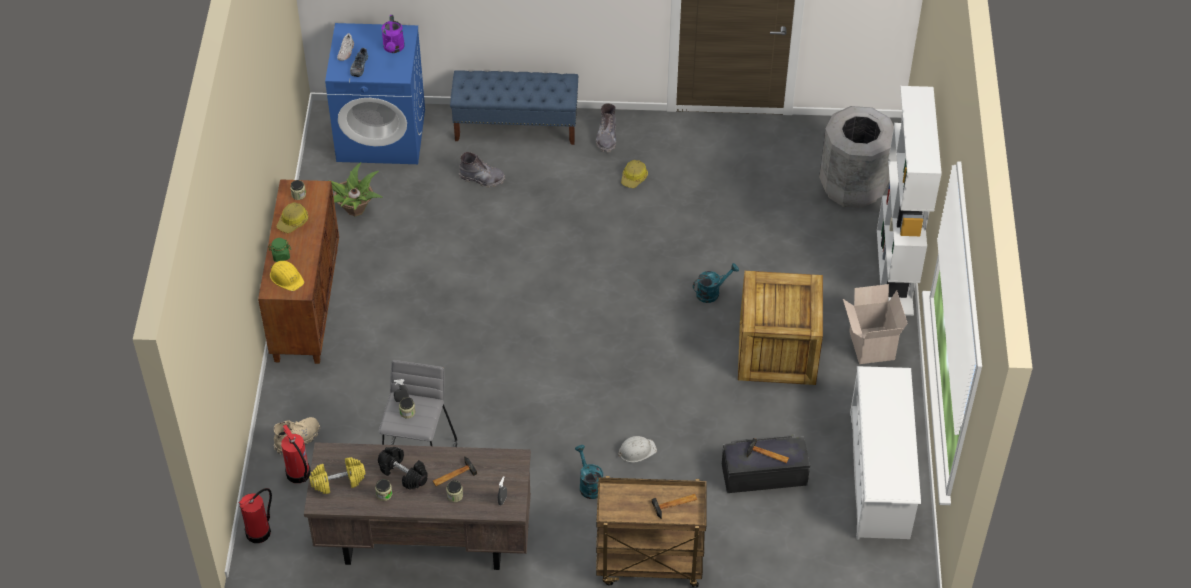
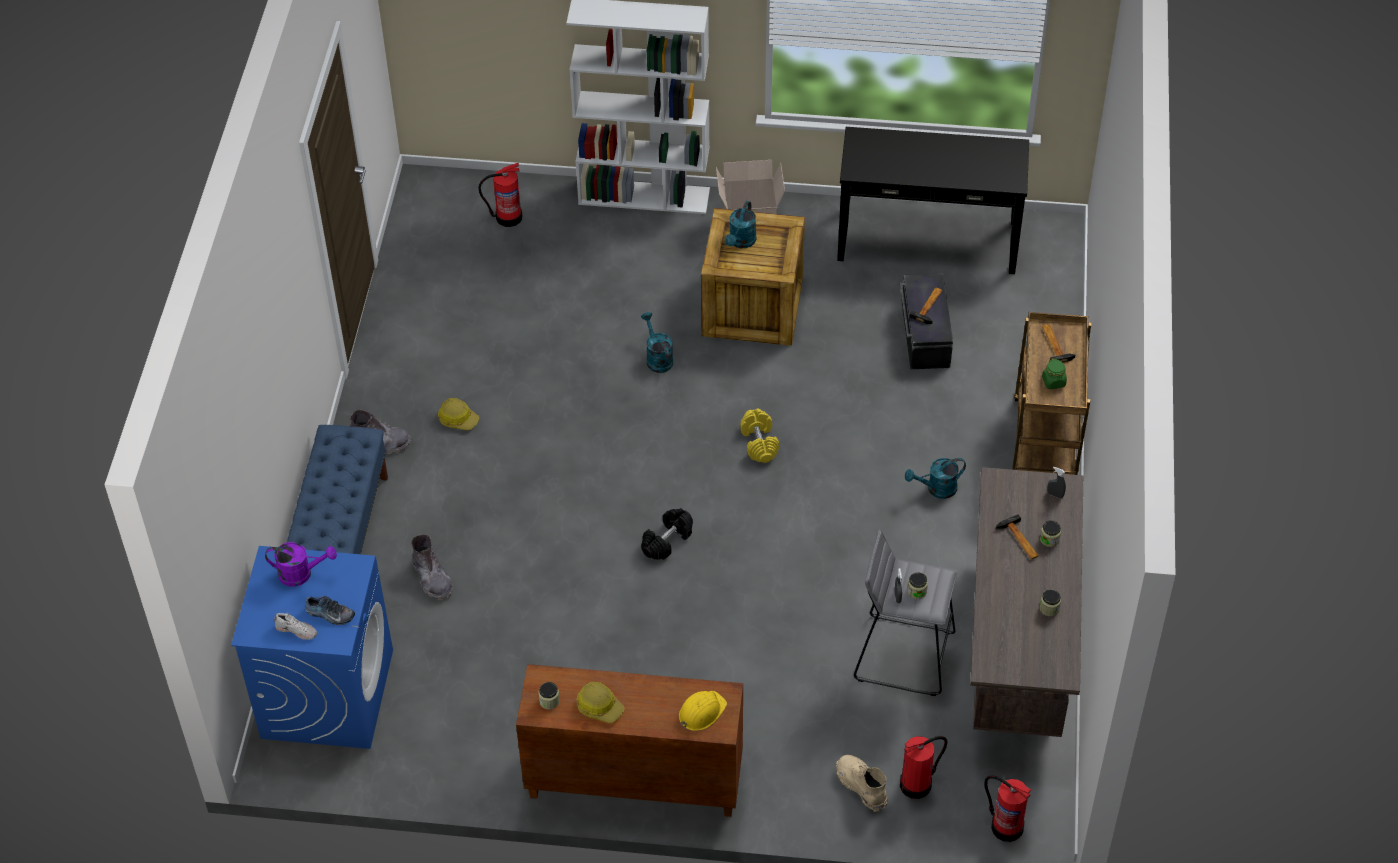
camera: 85 degrees left, 0 degrees up
green jar [268,238,291,262] -> green jar moved to [1042,358,1067,389]
yellow dumbbell [309,457,366,494] -> yellow dumbbell moved to [740,408,779,463]
potted plant [328,162,382,217] -> none
black dumbbell [378,447,428,490] -> black dumbbell moved to [641,508,693,560]
grey boot [459,152,505,188] -> grey boot turned 135 degrees clockwise [411,534,453,600]
white hard hat [618,436,657,462] -> none
grey trash can [819,106,894,208] -> fire extinguisher [478,163,522,227]
white shoe rack [850,366,921,540] -> black console table [837,127,1029,274]
none -> turquoise watering can [725,201,757,248]

